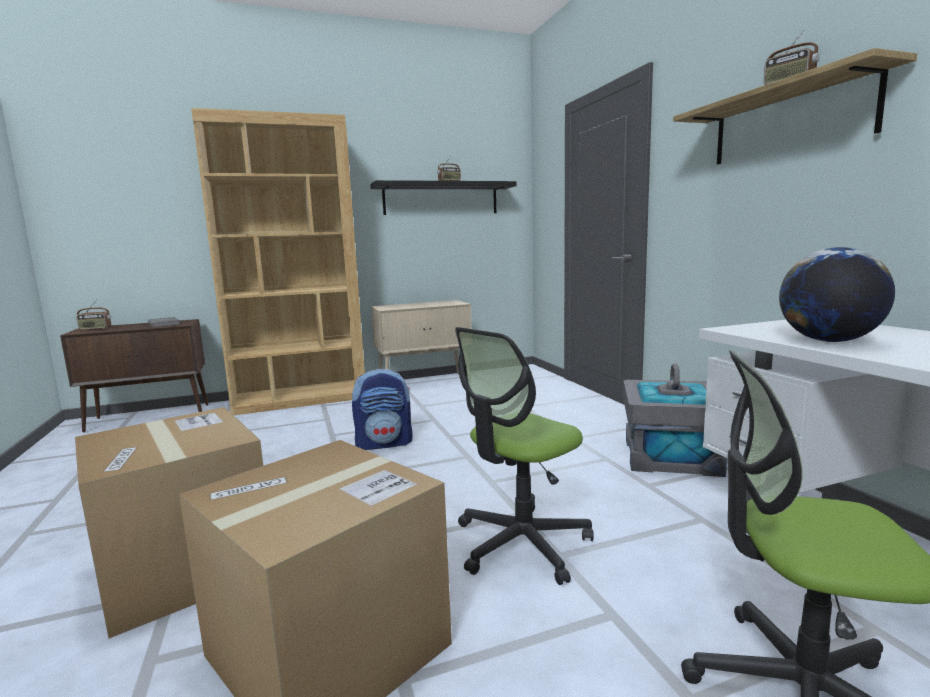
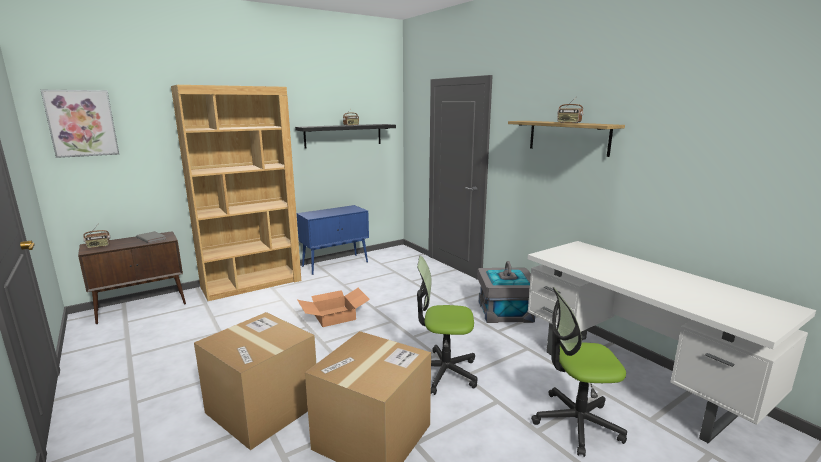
camera: 15 degrees left, 5 degrees up
backpack [352,369,413,450] -> cardboard box [297,288,370,327]
beige cabinet [371,300,472,374] -> blue cabinet [297,205,369,275]
office chair [455,327,594,585] -> office chair turned 60 degrees clockwise [417,256,478,395]
globe [779,247,895,342] -> none
none -> picture [41,90,119,158]

